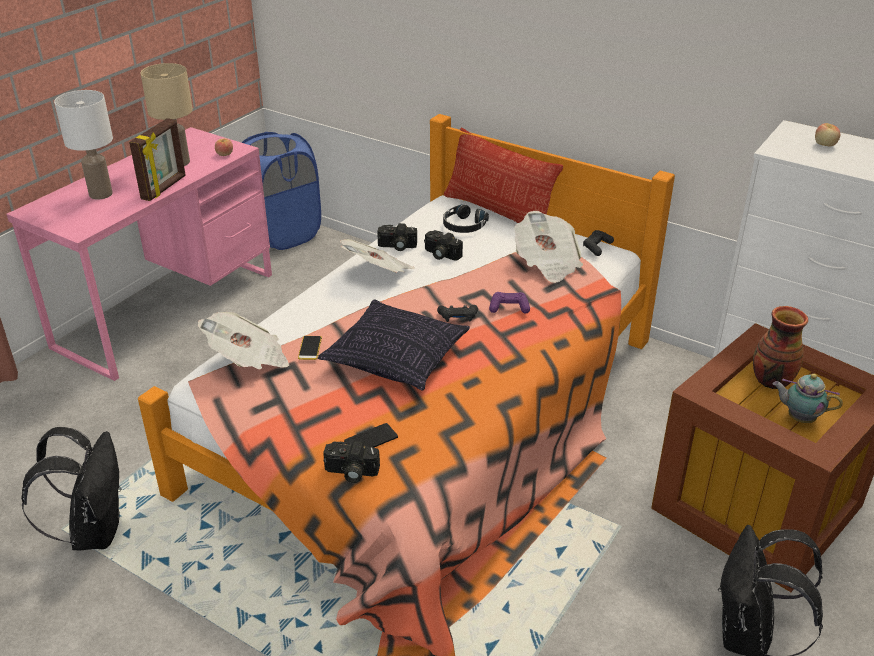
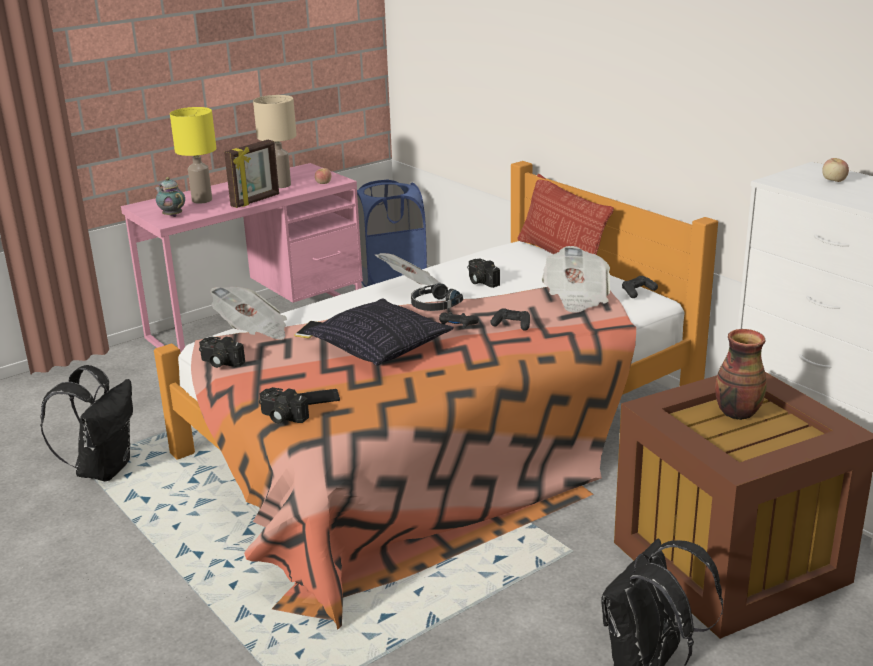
camera: 20 degrees right, 10 degrees down
white table lamp [54,90,113,199] -> yellow table lamp [170,107,216,204]
camera [377,223,417,251] -> camera moved to [199,336,245,368]
black headphones [443,204,489,233] -> black headphones moved to [411,283,463,311]
purple game controller [489,292,530,313] -> black game controller [490,308,530,331]
teapot [772,374,843,423] -> teapot moved to [155,177,185,217]

